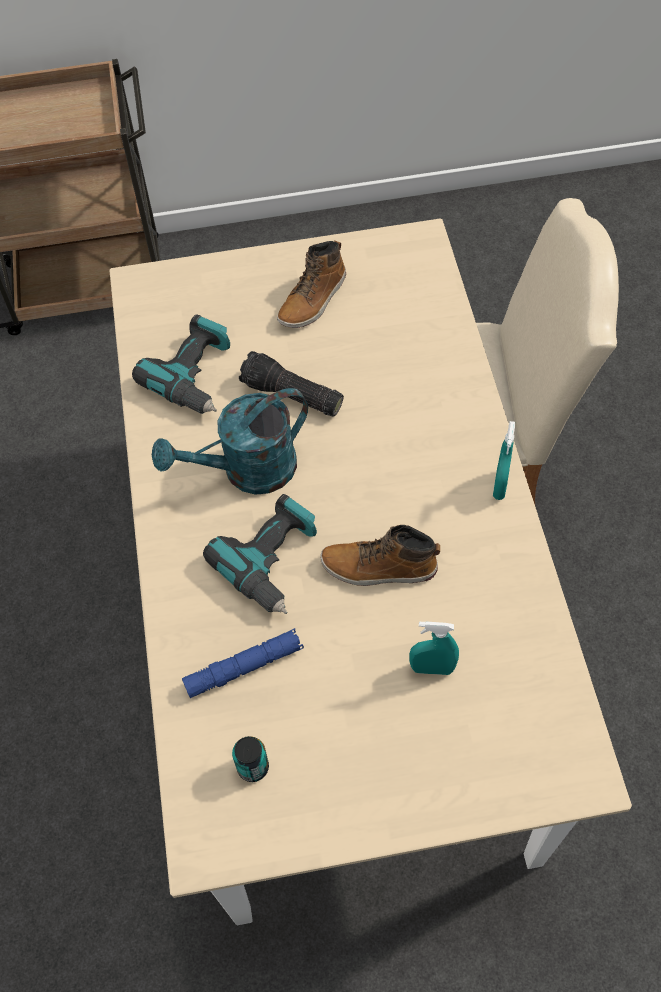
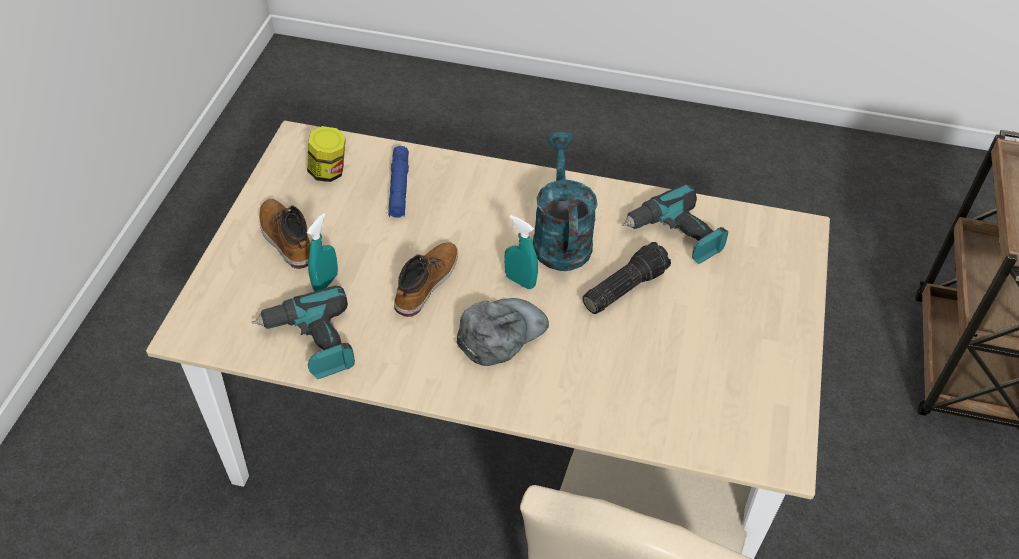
camera: 110 degrees right, 10 degrees down
power drill [203,494,317,614] -> power drill moved to [252,285,355,379]
can [232,736,269,782] -> jar [307,126,346,182]
boot [277,241,346,328] -> boot moved to [259,199,310,269]
turquoise spray bottle [493,421,515,500] -> turquoise spray bottle moved to [504,215,538,289]
none -> grey cap [457,298,549,366]

